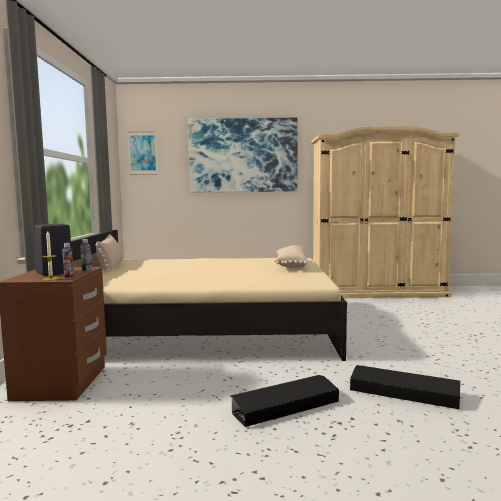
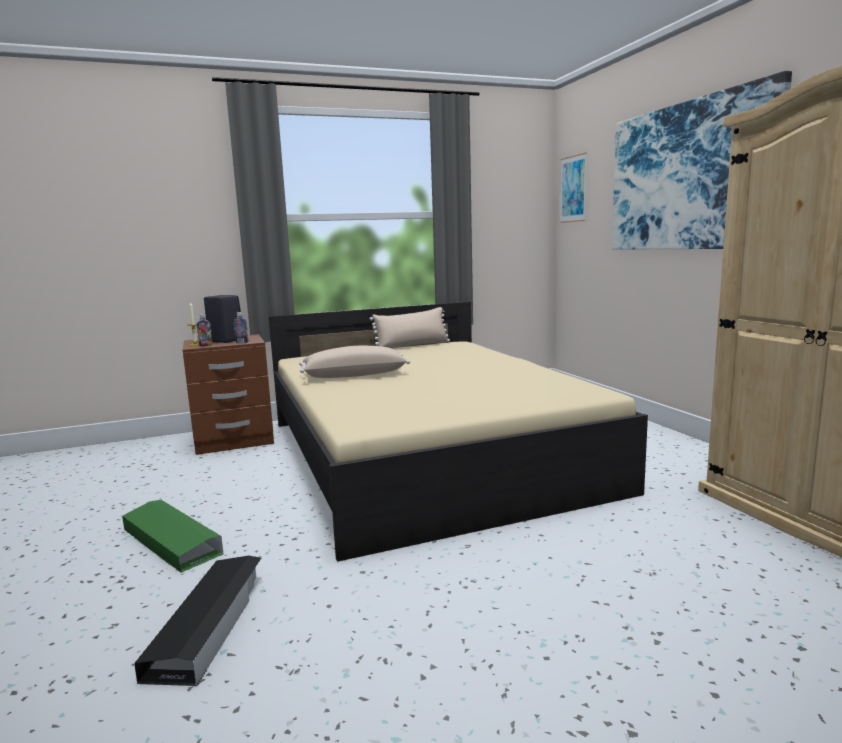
camera: 70 degrees right, 5 degrees up
black storage box [230,375,339,427] -> green storage box [122,500,224,573]
beige pillow [275,245,308,268] -> beige pillow moved to [299,346,410,378]

